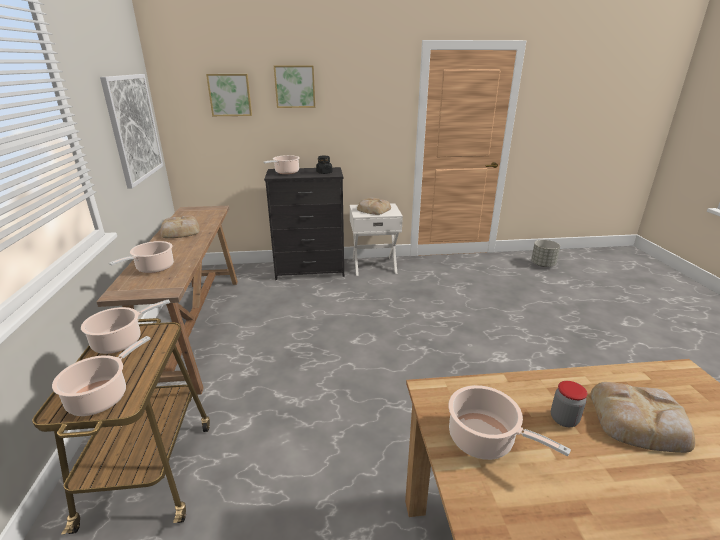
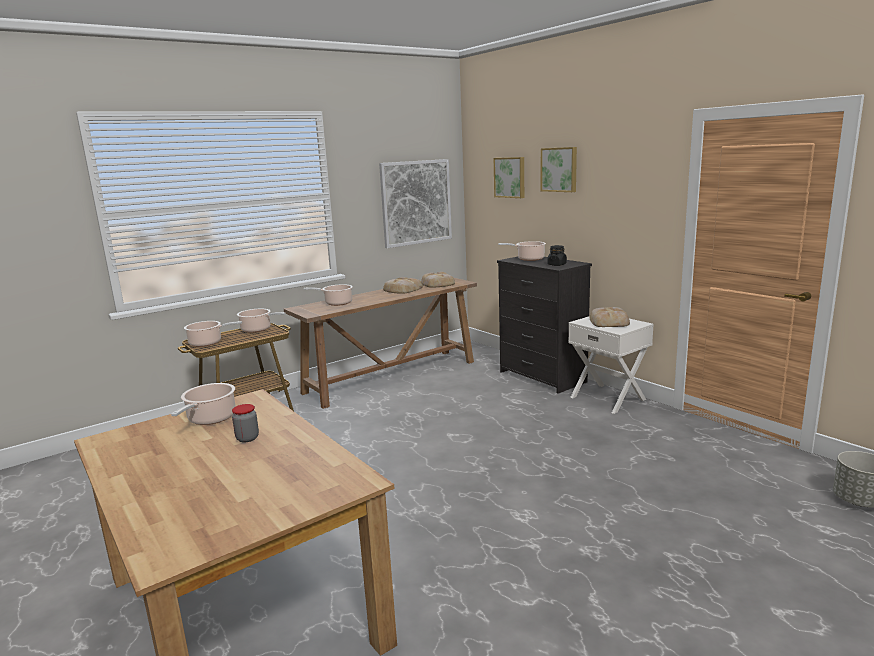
camera: 60 degrees right, 10 degrees down
bread [591,382,695,453] -> bread moved to [421,272,455,288]

